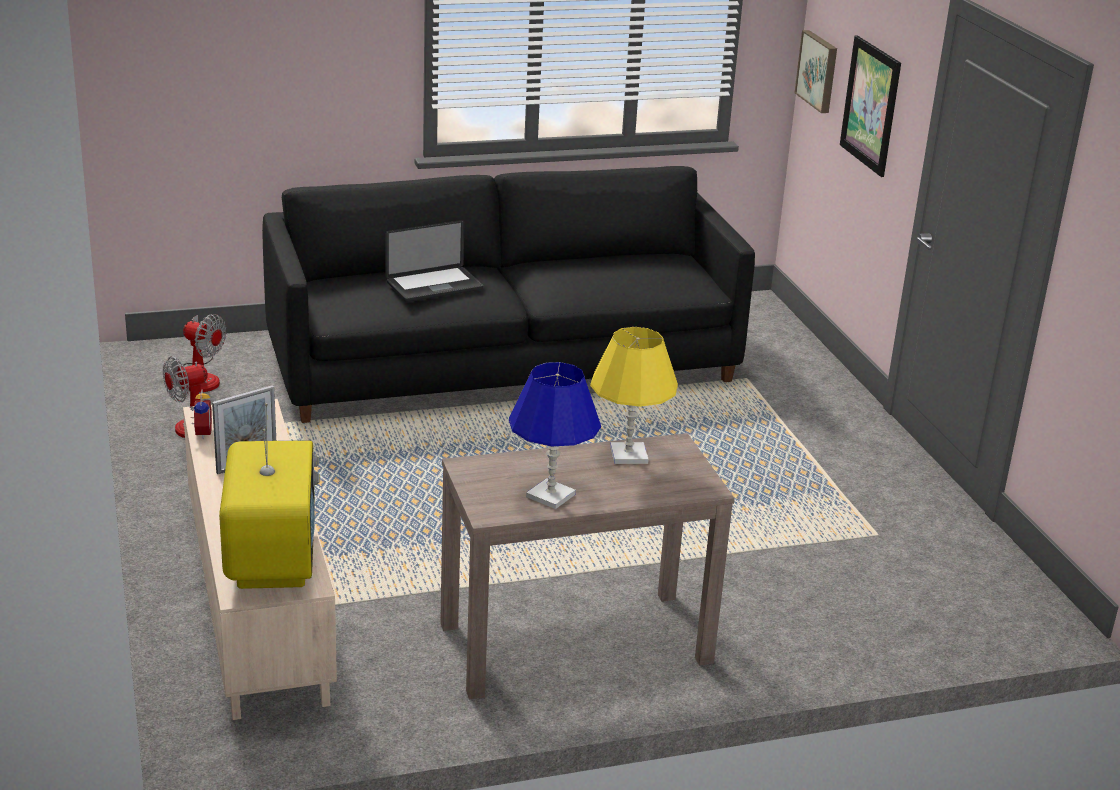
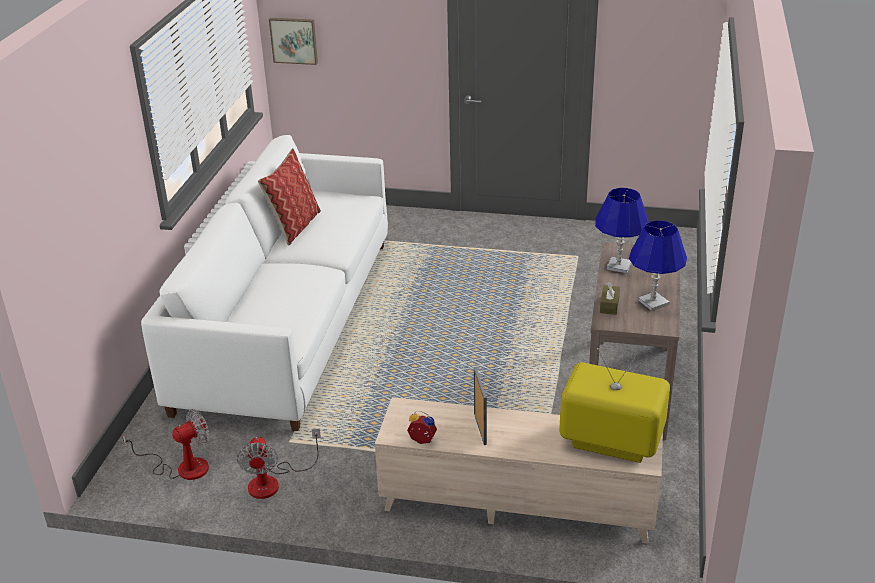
camera: 60 degrees left, 5 degrees up
black sofa [262,166,755,423] -> white sofa [141,135,388,431]
laptop [386,220,483,302] -> none
yellow table lamp [590,327,678,464] -> blue table lamp [595,188,649,273]
picture [840,35,901,177] -> none
none -> pillow [258,148,321,246]
none -> brown tissue box [600,282,620,315]

